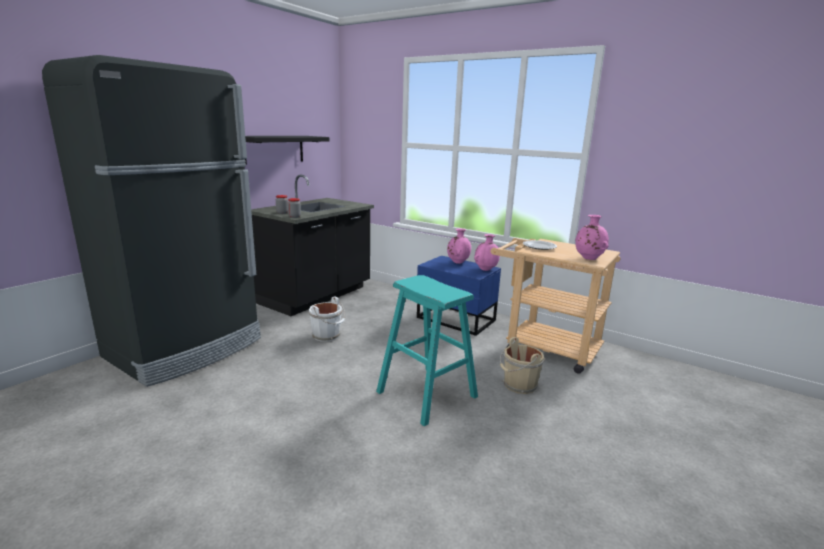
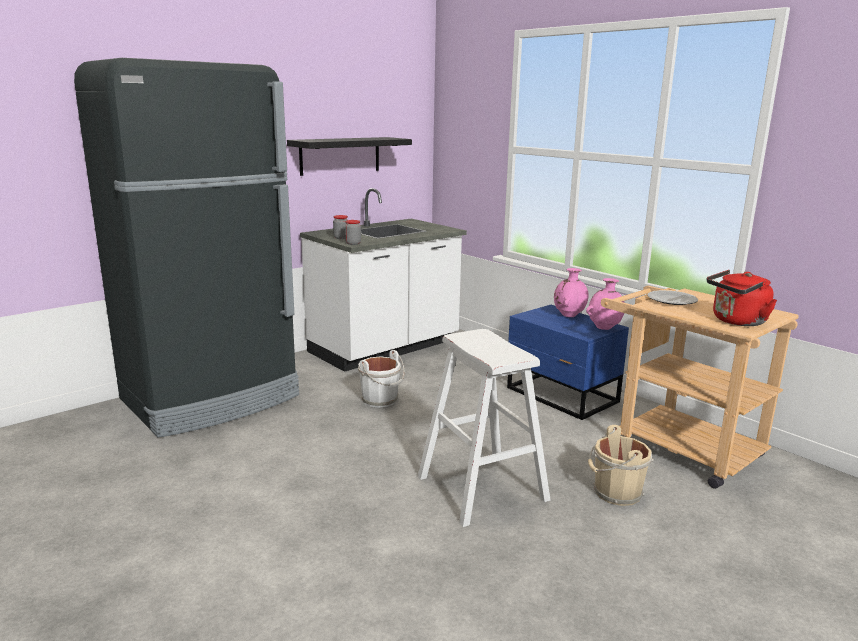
camera: 15 degrees right, 0 degrees up
black counter [251,175,374,316] -> white counter [300,188,467,372]
turquoise stool [376,275,478,426] -> white stool [417,329,551,527]
pink vase [575,215,609,260] -> red kettle [707,270,777,326]

